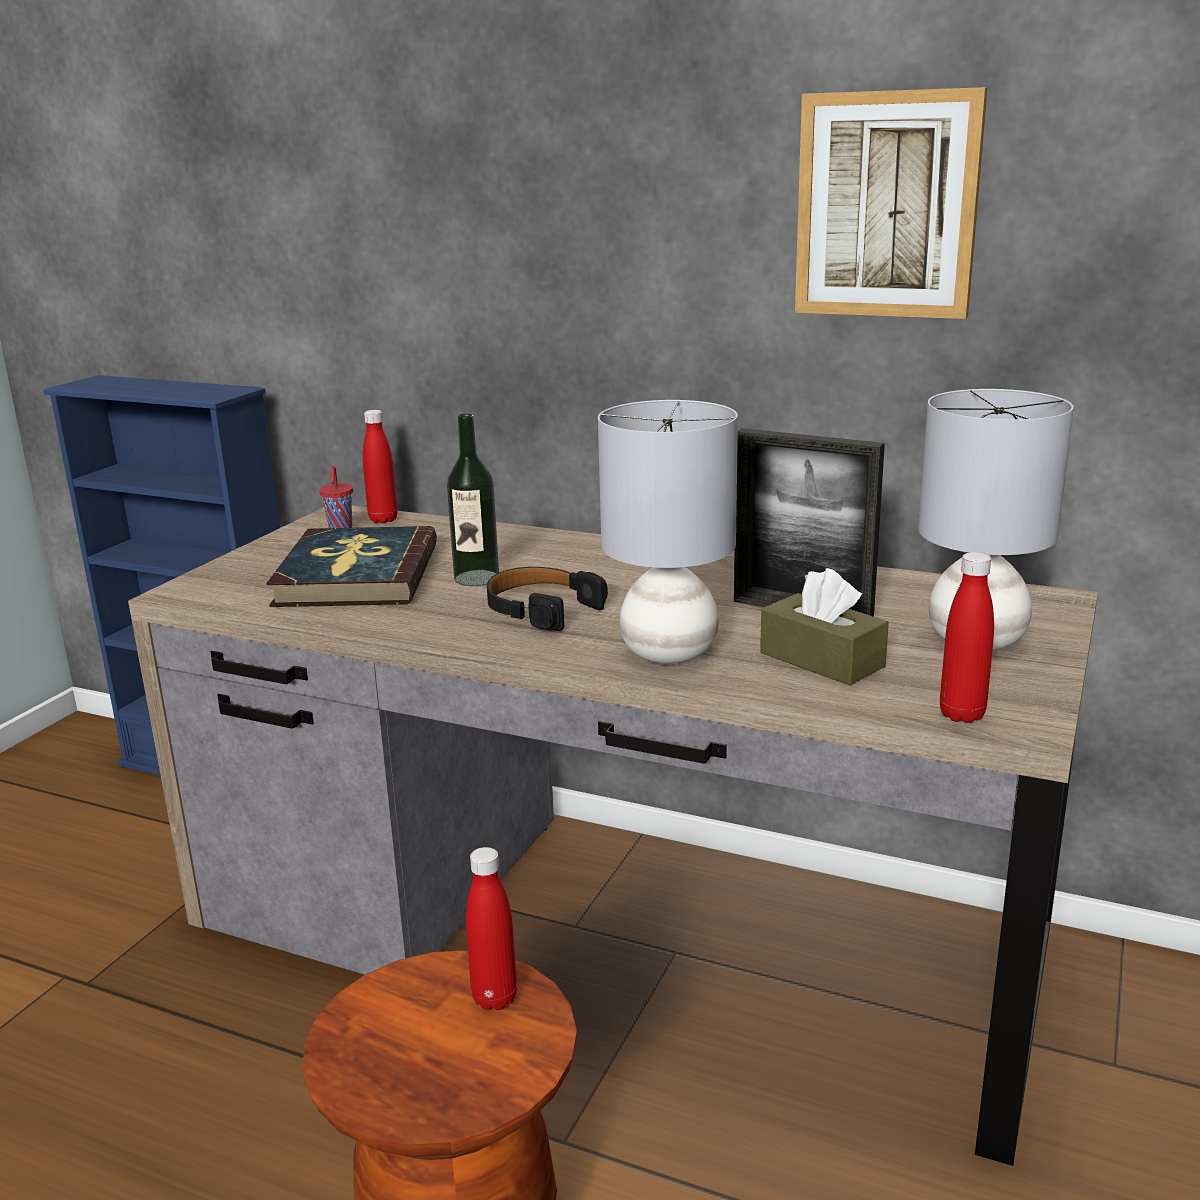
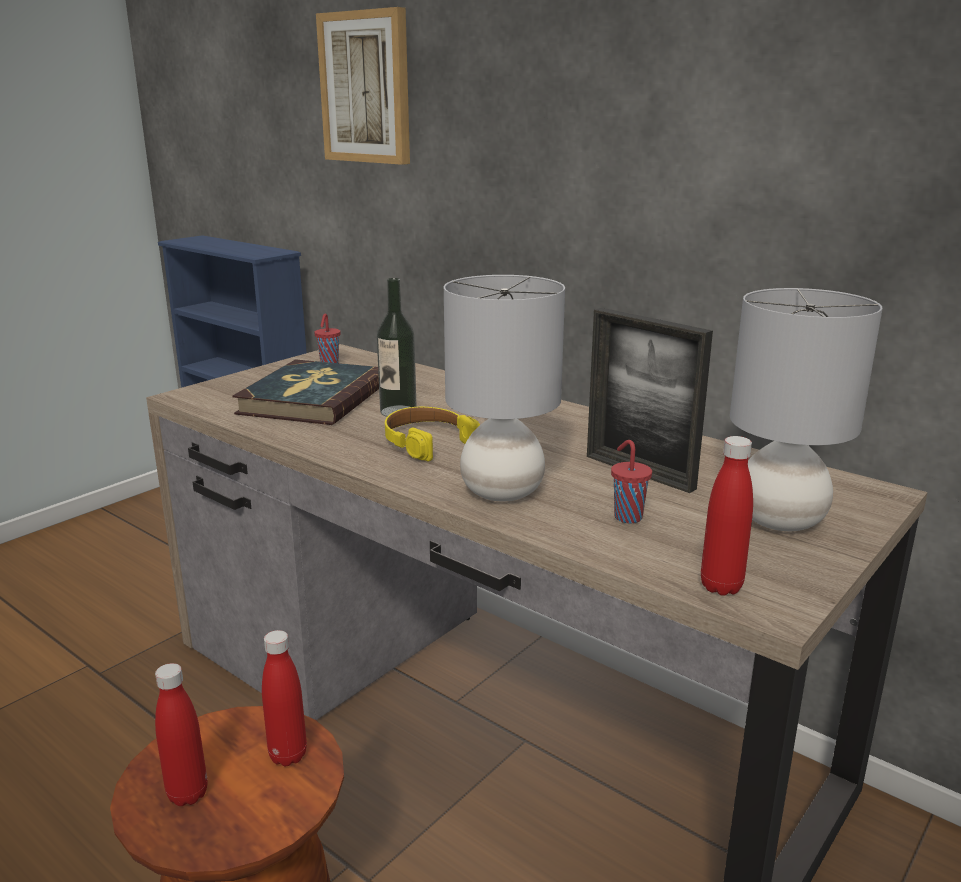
camera: 15 degrees right, 0 degrees up
red bottle [363,410,398,523] -> red bottle moved to [155,663,208,806]
black headphones [487,567,608,631] -> yellow headphones [385,407,480,461]
brown tissue box [760,568,889,685] -> red cup [611,440,652,523]
picture [795,87,988,319] -> picture moved to [316,7,410,165]

